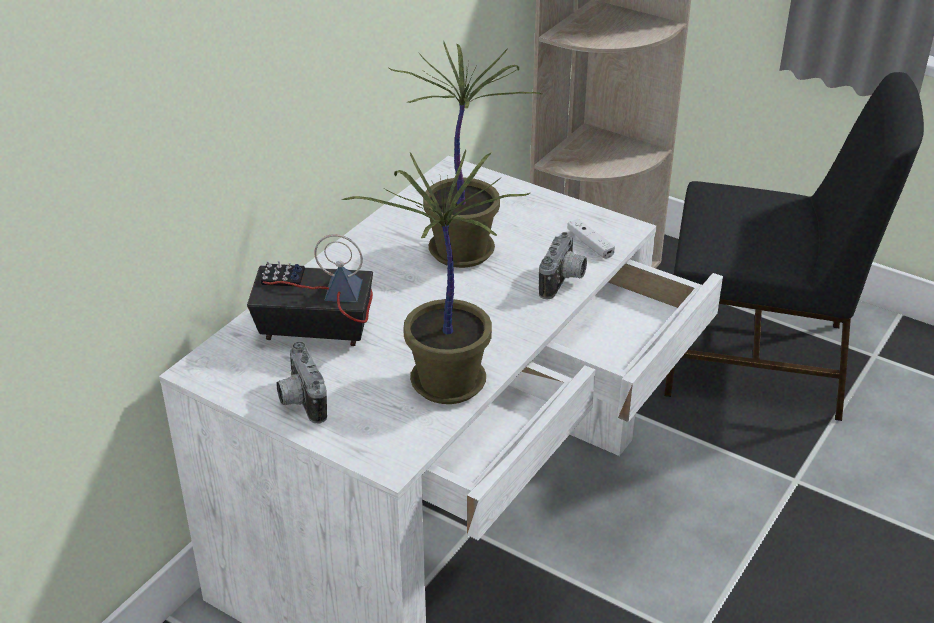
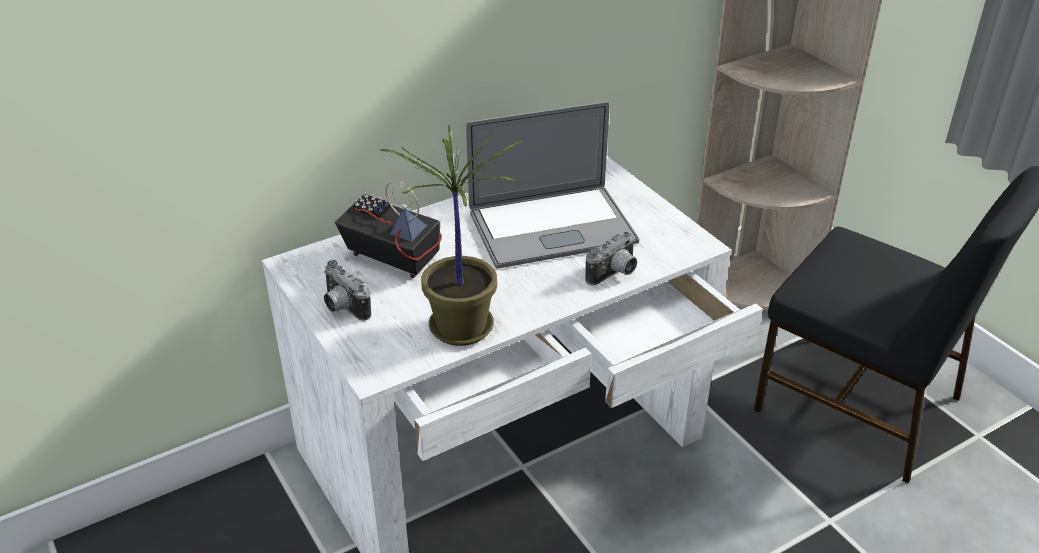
camera: 25 degrees right, 0 degrees up
camera [277,342,327,423] -> camera turned 45 degrees counterclockwise [324,260,371,321]
potted plant [389,41,542,268] -> laptop [466,101,639,269]
white game controller [567,219,615,259] -> none

